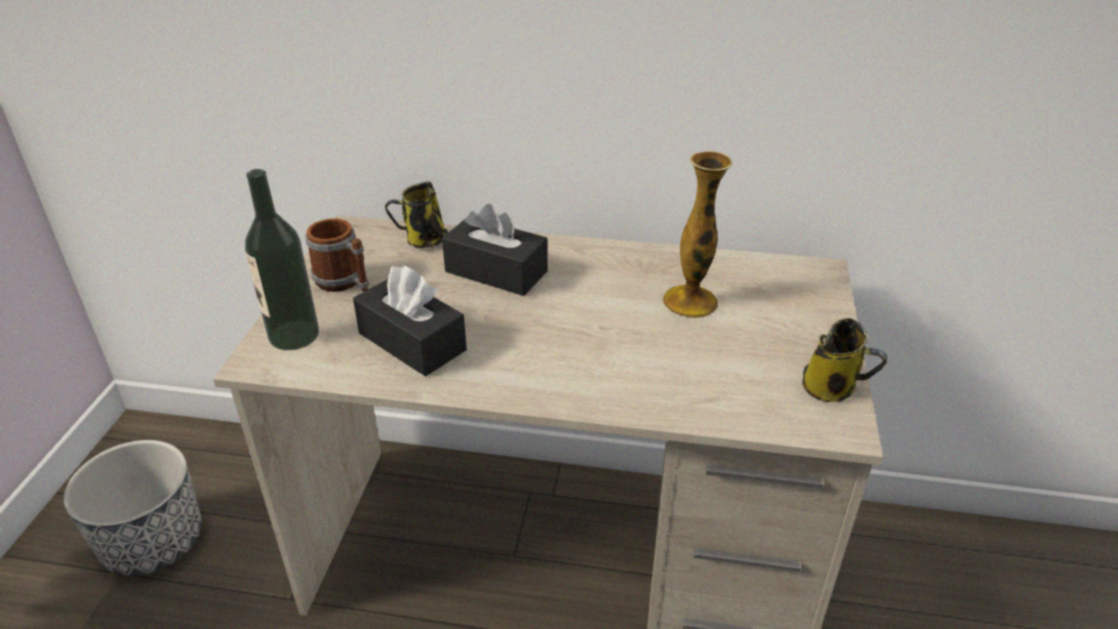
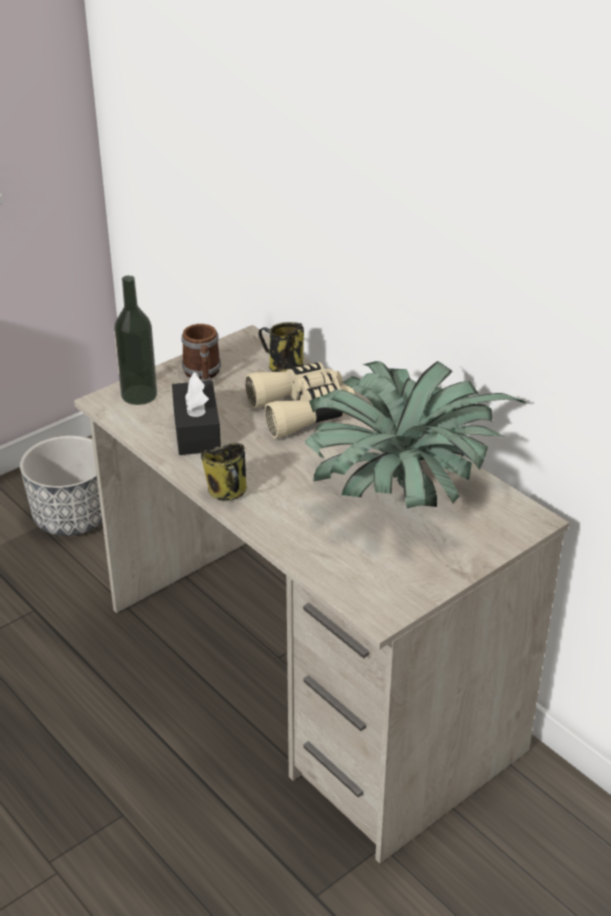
camera: 40 degrees right, 0 degrees up
black tissue box [442,204,548,296] -> beige binoculars [245,362,355,439]
vase [662,151,732,318] -> potted plant [305,361,526,508]
mug [802,318,888,402] -> mug moved to [200,443,247,501]

